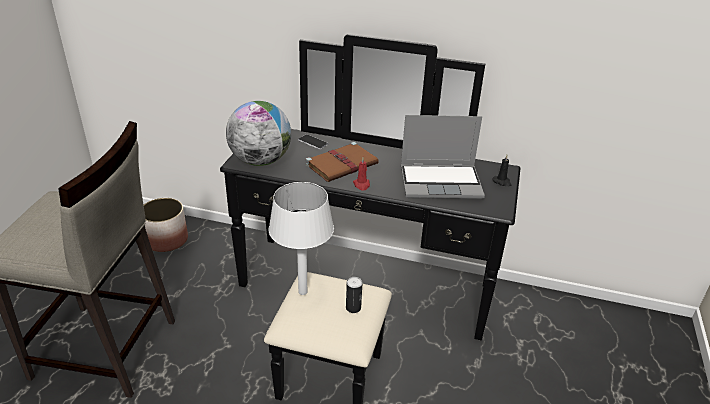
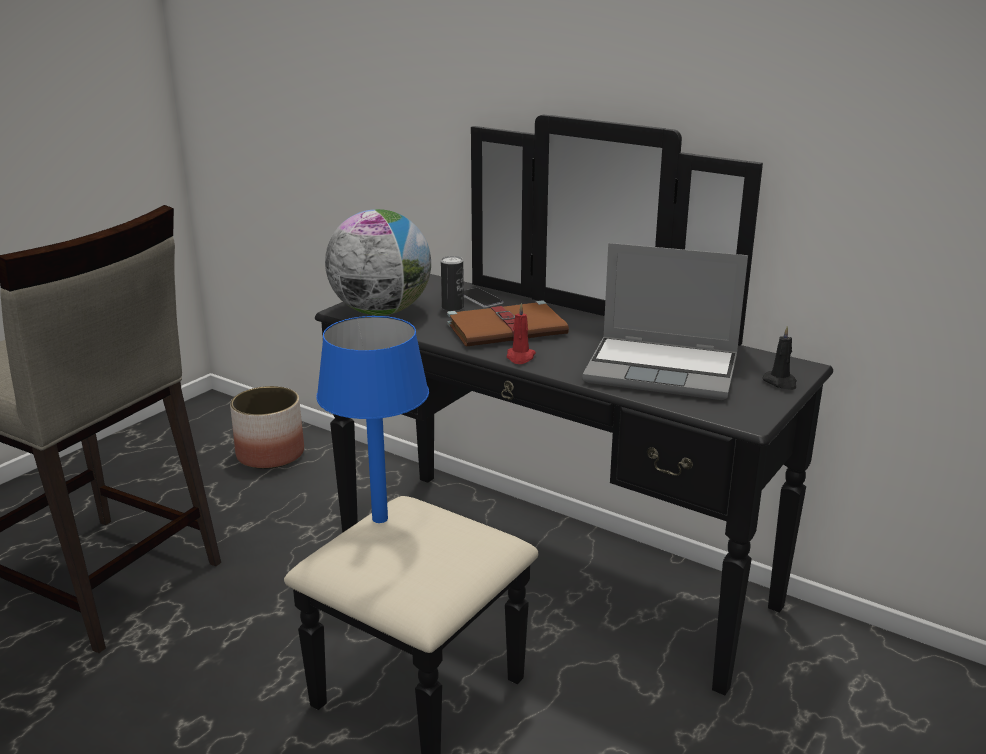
camera: 20 degrees right, 10 degrees down
white table lamp [269,182,334,295] -> blue table lamp [316,316,429,523]
can [346,277,362,313] -> can moved to [441,256,464,311]

